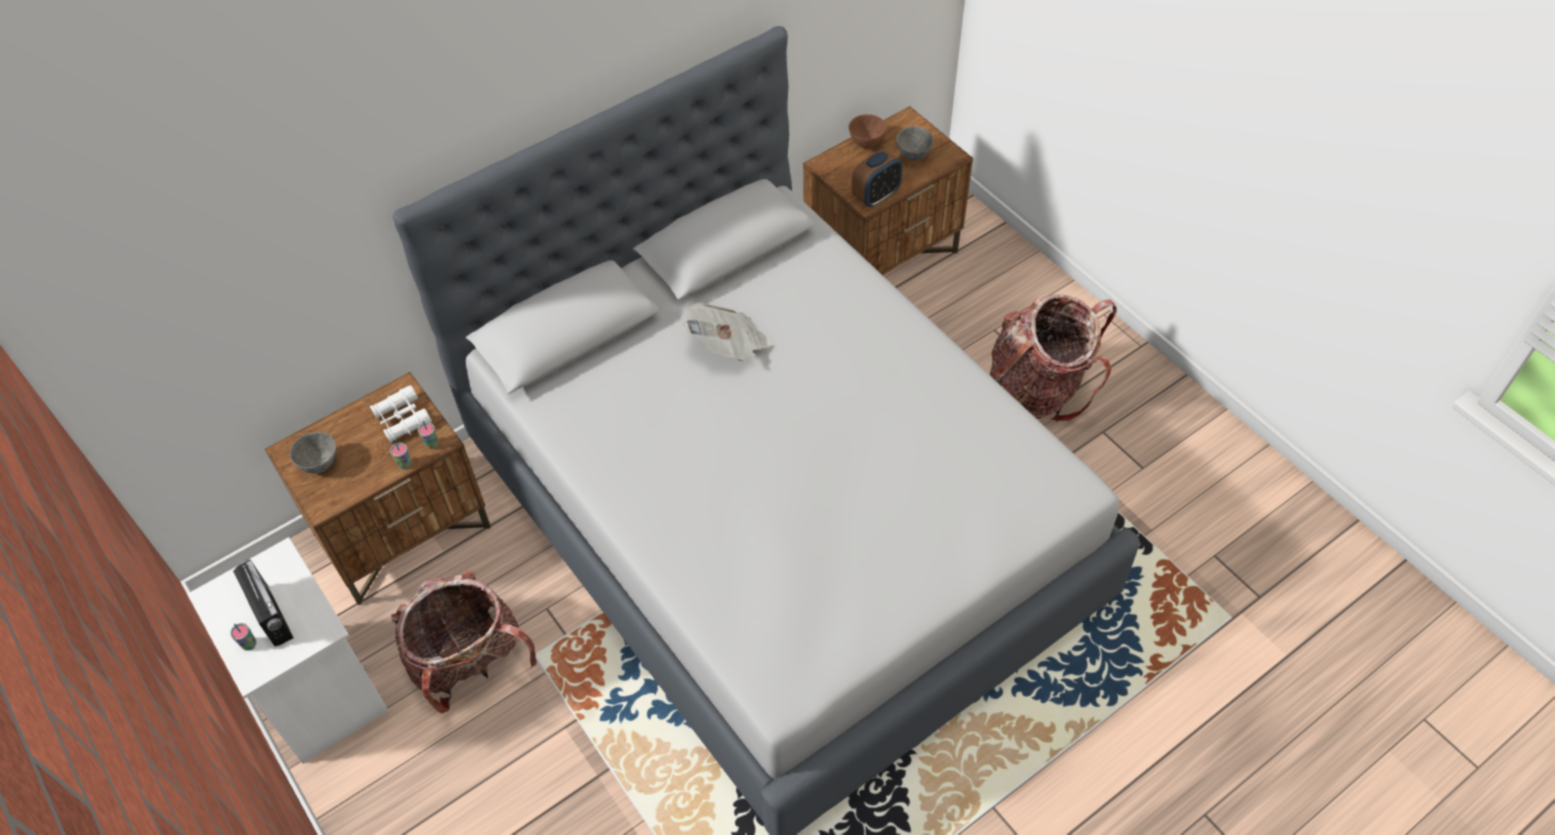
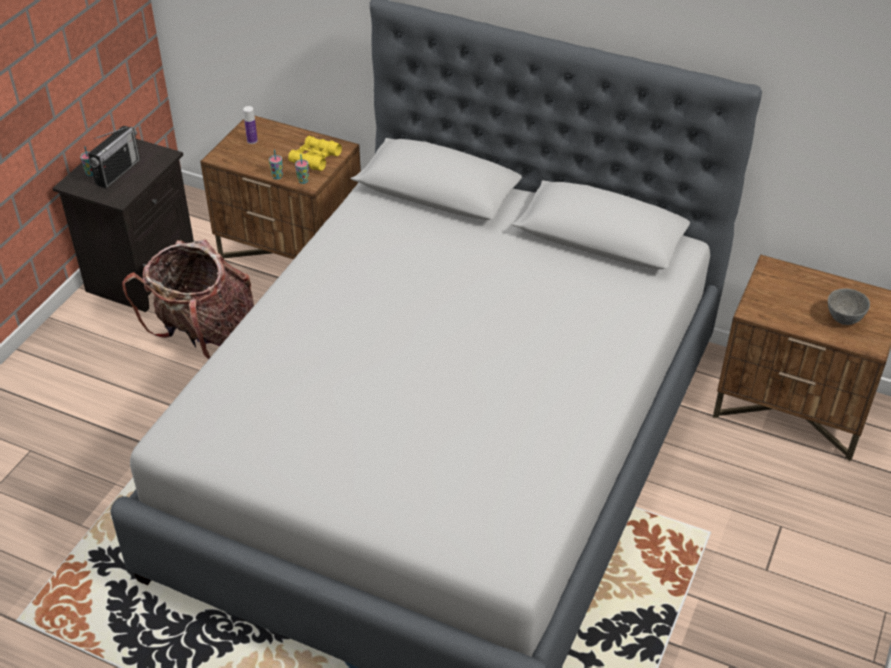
camera: 60 degrees right, 10 degrees down
white nightstand [187,537,389,764] -> black nightstand [52,139,194,312]
grey bowl [290,432,337,474] -> bottle [243,106,258,144]
white binoculars [370,385,432,443] -> yellow binoculars [288,136,342,171]
newspaper [683,302,772,361] -> none
brown bowl [849,114,887,148] -> none
alarm clock [852,149,903,207] -> none
backpack [989,294,1117,422] -> none

